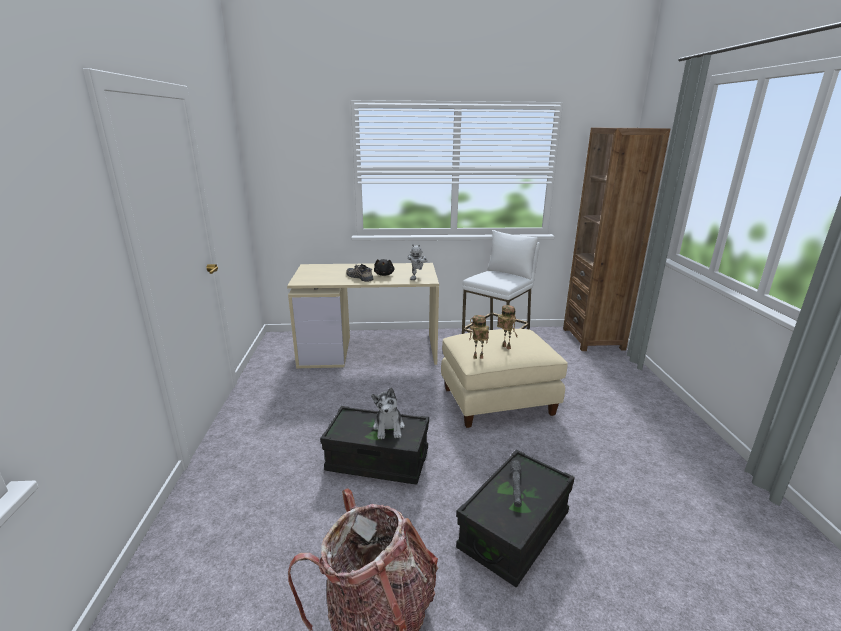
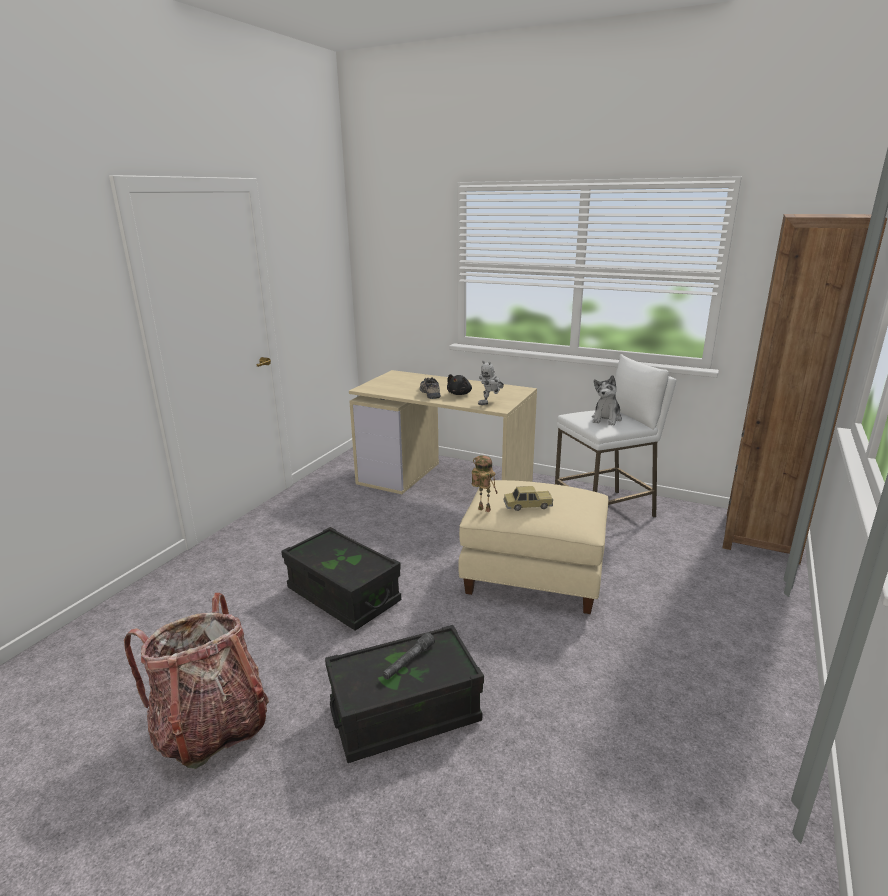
camera: 30 degrees right, 0 degrees up
plush toy [371,388,405,439] -> plush toy moved to [592,375,622,426]
toy robot [497,305,517,350] -> toy car [503,486,553,511]

